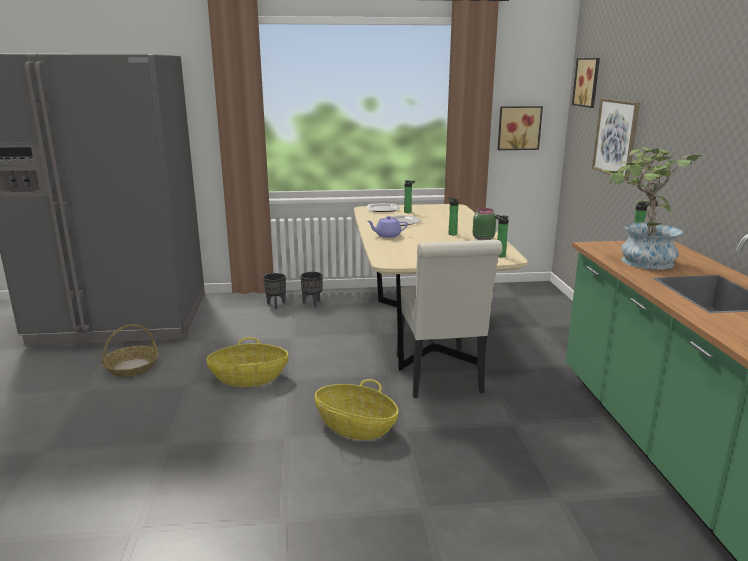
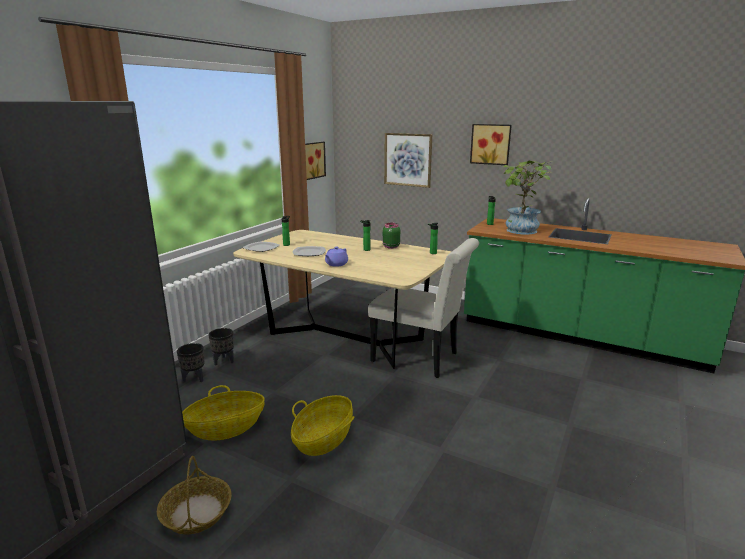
camera: 55 degrees left, 0 degrees up
basket [314,379,398,440] -> basket moved to [182,385,265,441]
picture [572,58,600,108] -> picture moved to [470,124,512,165]

